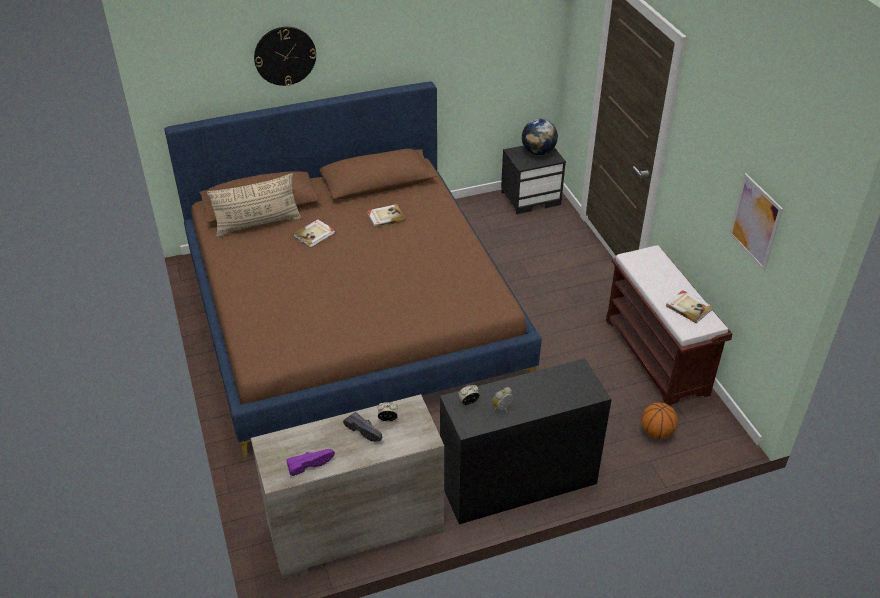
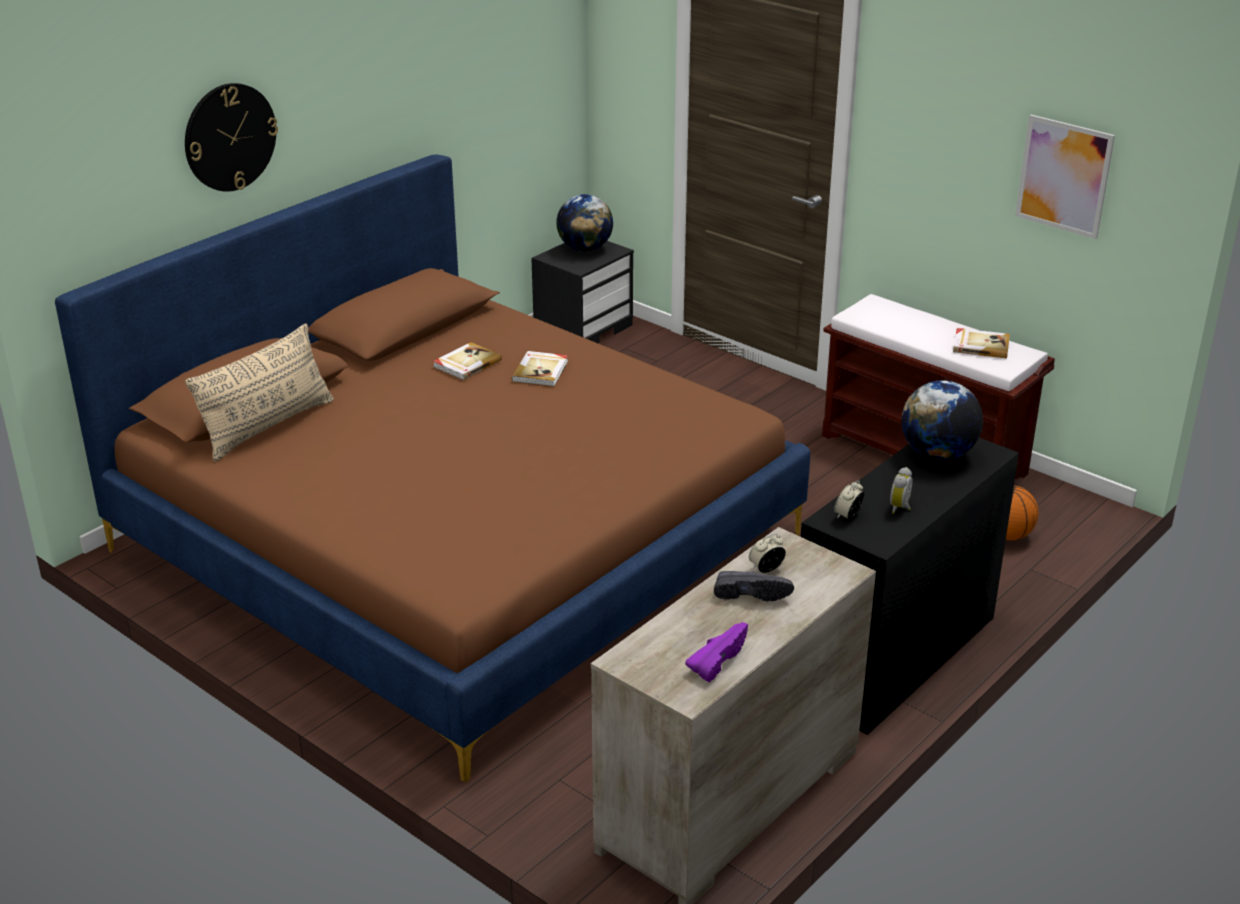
camera: 30 degrees left, 10 degrees down
book [293,219,335,247] -> book moved to [512,351,568,387]
none -> globe [901,380,983,460]

